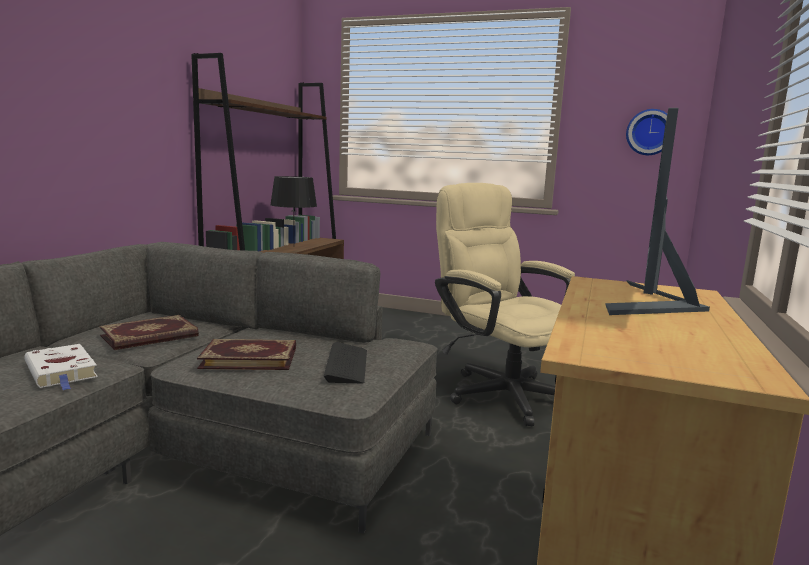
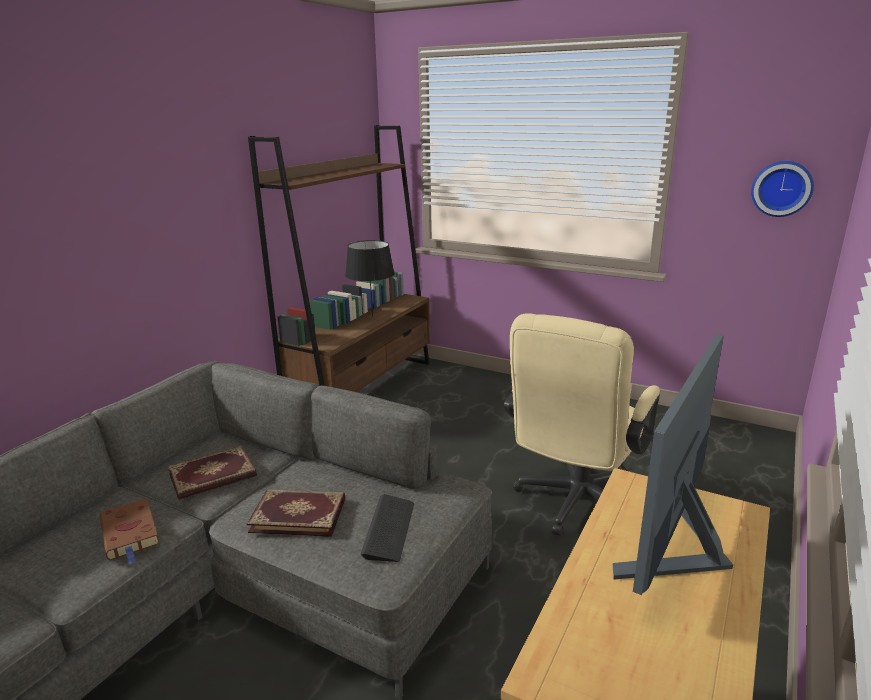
camera: 10 degrees right, 10 degrees up
white book [24,344,98,390] -> brown book [100,498,159,564]
beige office chair [435,183,575,427] -> beige office chair turned 120 degrees counterclockwise [504,313,660,536]

